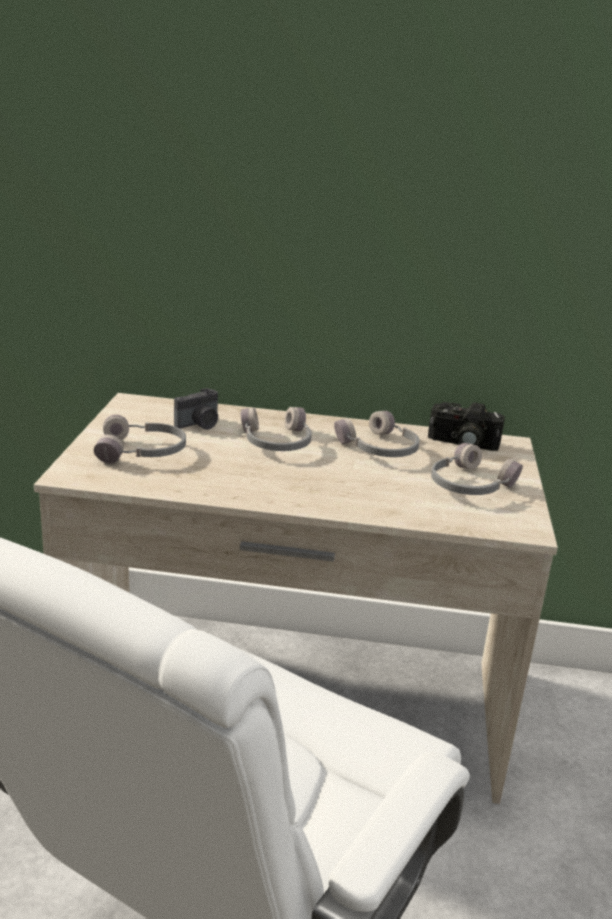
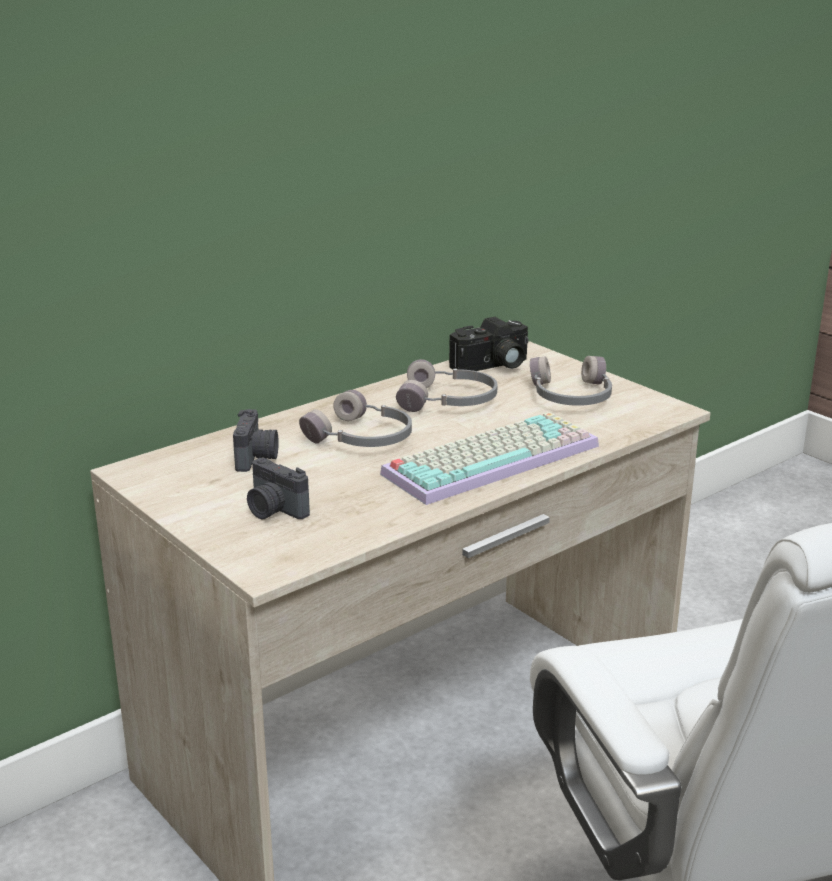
camera: 45 degrees left, 0 degrees up
grey headphones [94,415,186,463] -> camera [247,458,310,519]
none -> keyboard [380,412,599,505]

